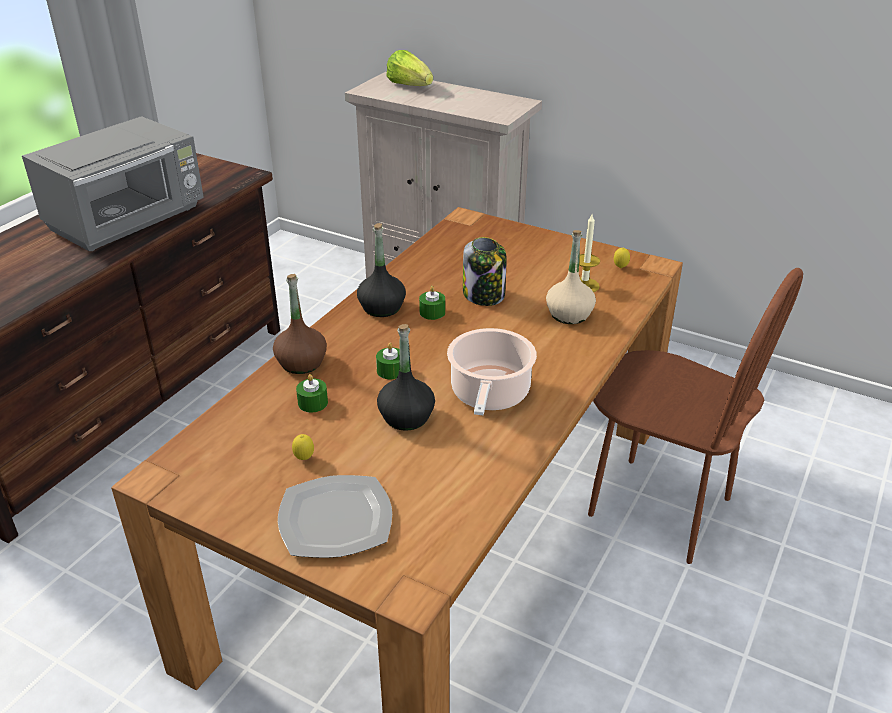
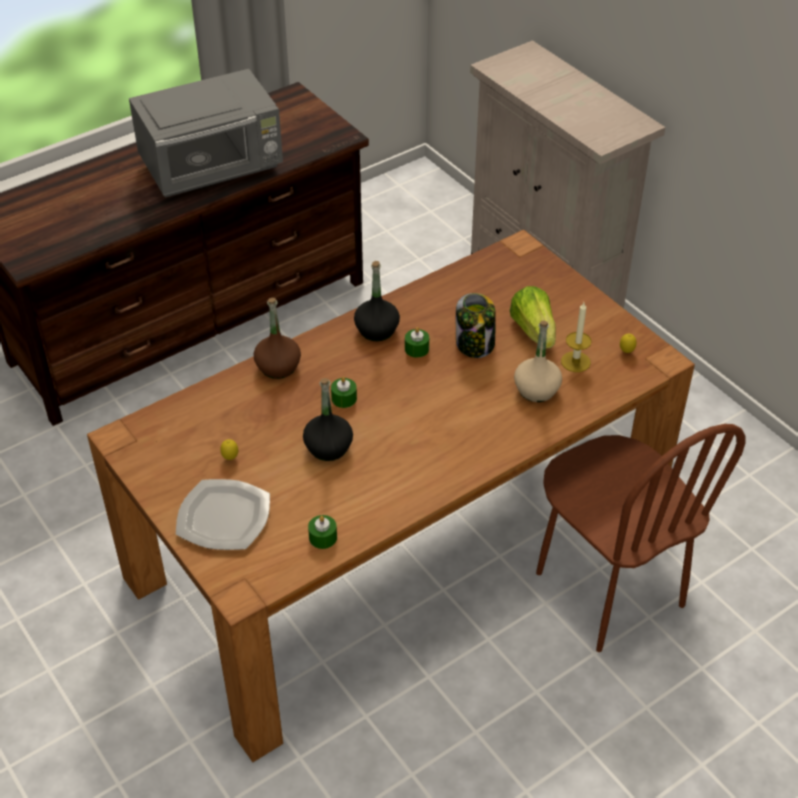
camera: 25 degrees right, 10 degrees up
green candle [296,374,328,413] -> green candle moved to [308,515,337,549]
lettuce [386,50,433,86] -> lettuce moved to [510,286,556,349]
cooking pot [447,328,537,415] -> none

